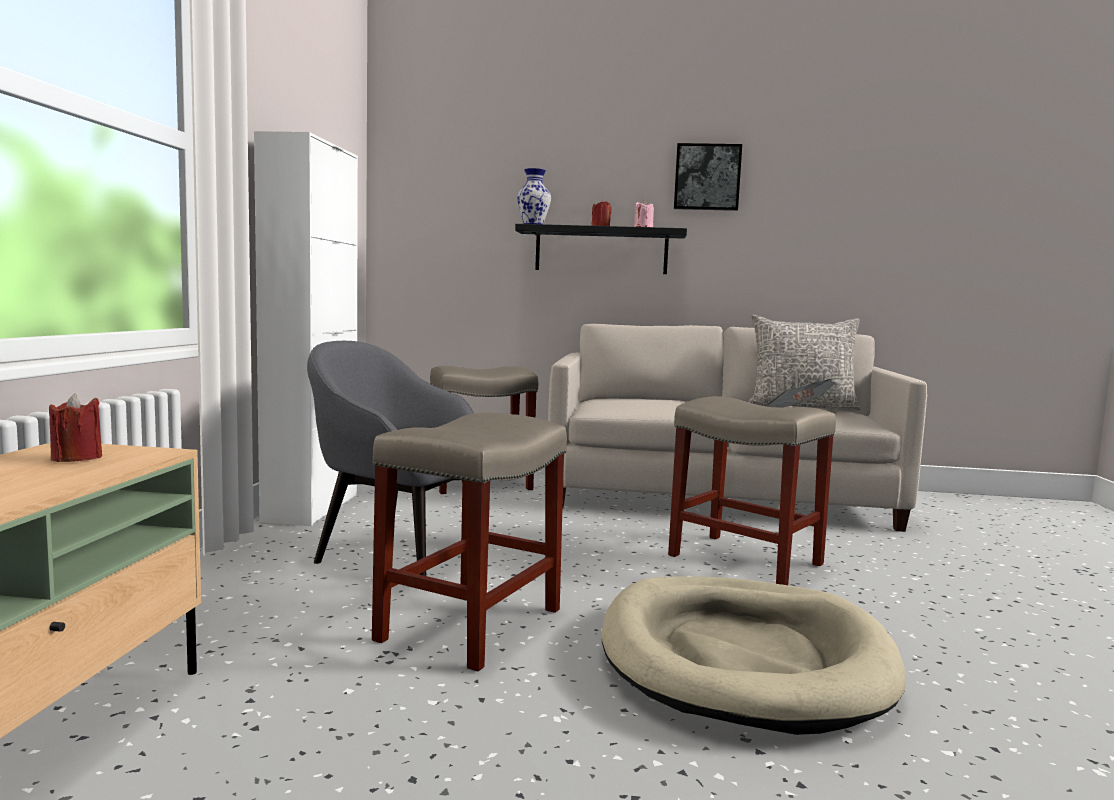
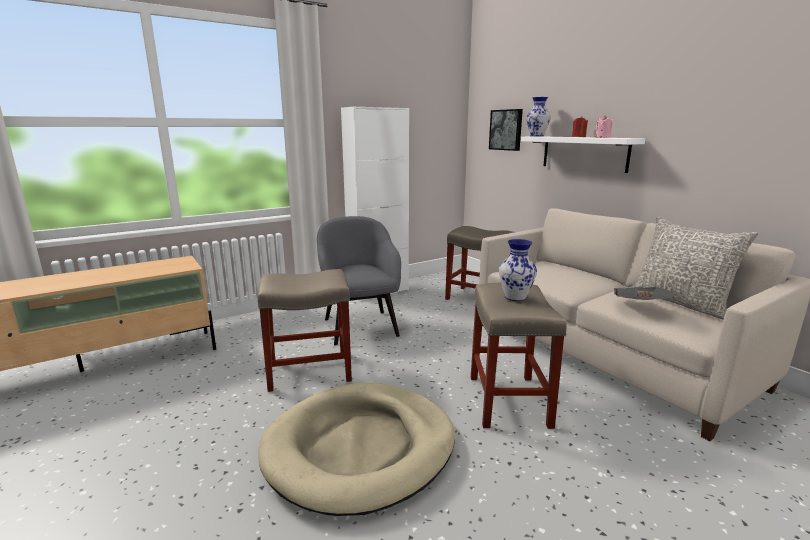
camera: 50 degrees right, 10 degrees up
red candle [49,393,102,462] -> none
black shelf [515,224,687,274] -> white shelf [521,137,645,173]
picture [674,143,742,211] -> picture moved to [489,109,523,151]
none -> vase [499,239,537,301]

